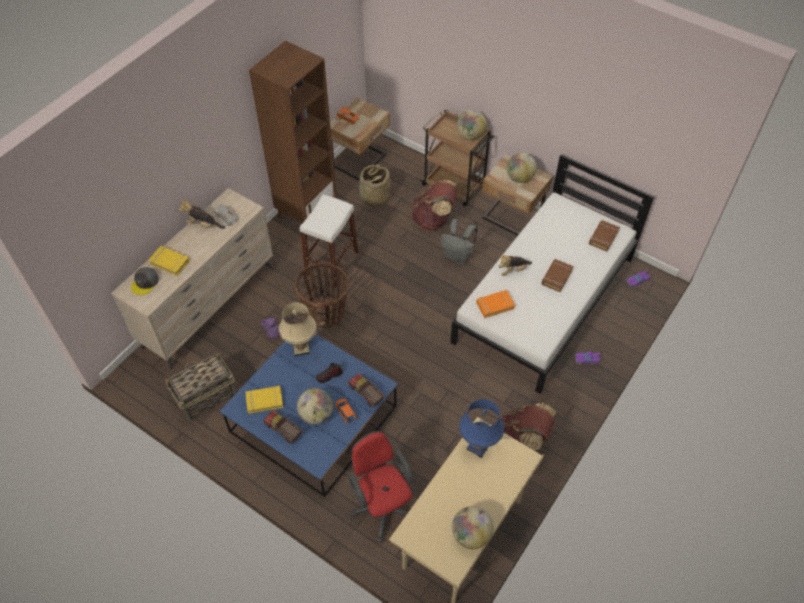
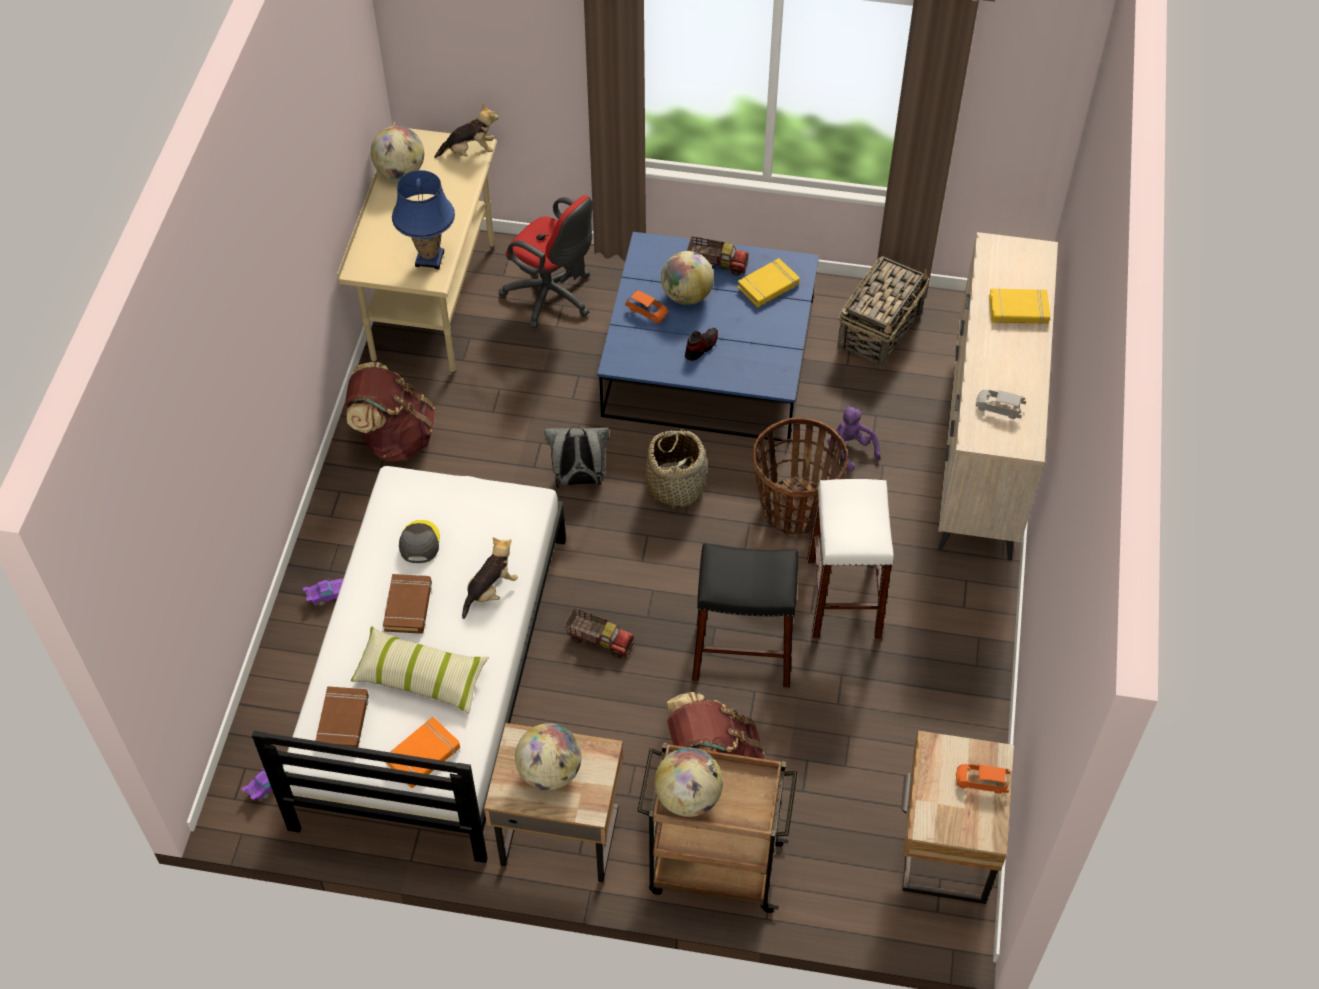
camera: 155 degrees right, 0 degrees up
grey cap [131,267,159,295] -> grey cap moved to [399,520,440,563]
plush toy [179,199,225,229] -> plush toy moved to [434,104,498,158]
brown bookcase [249,41,337,223] -> none
beige table lamp [279,302,317,356] -> none
toy truck [348,373,384,407] -> toy truck moved to [565,608,635,658]
basket [359,164,390,207] -> basket moved to [645,428,707,510]
grey backpack [440,219,478,264] -> grey backpack moved to [544,426,609,488]
orange book [476,290,515,318] -> orange book moved to [385,717,460,788]
none -> pillow [351,626,489,714]
none -> black stool [692,543,798,687]

